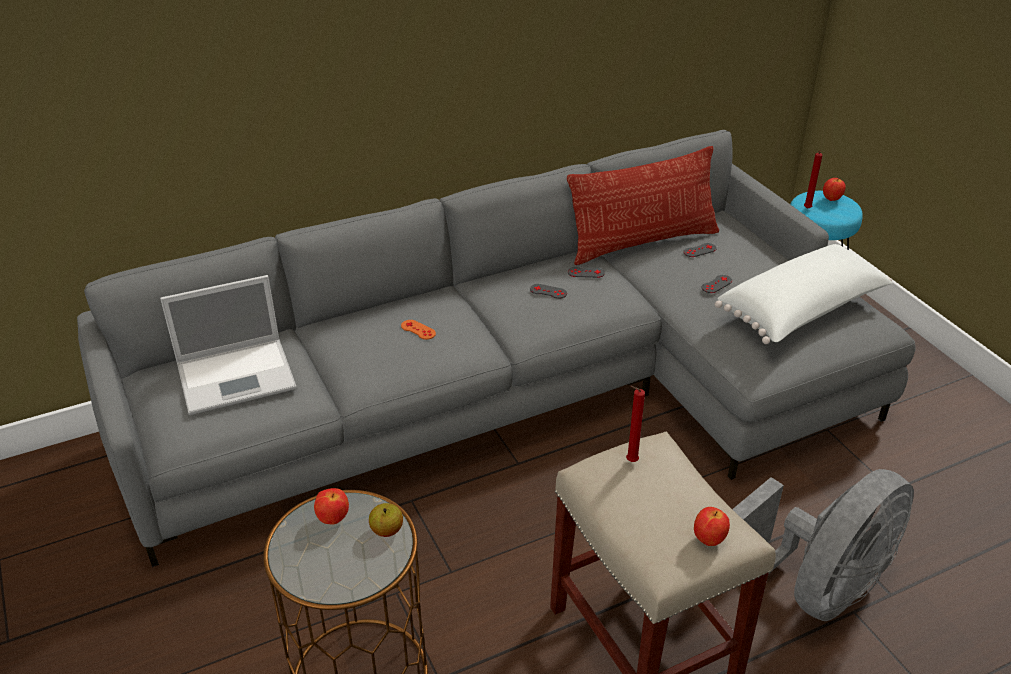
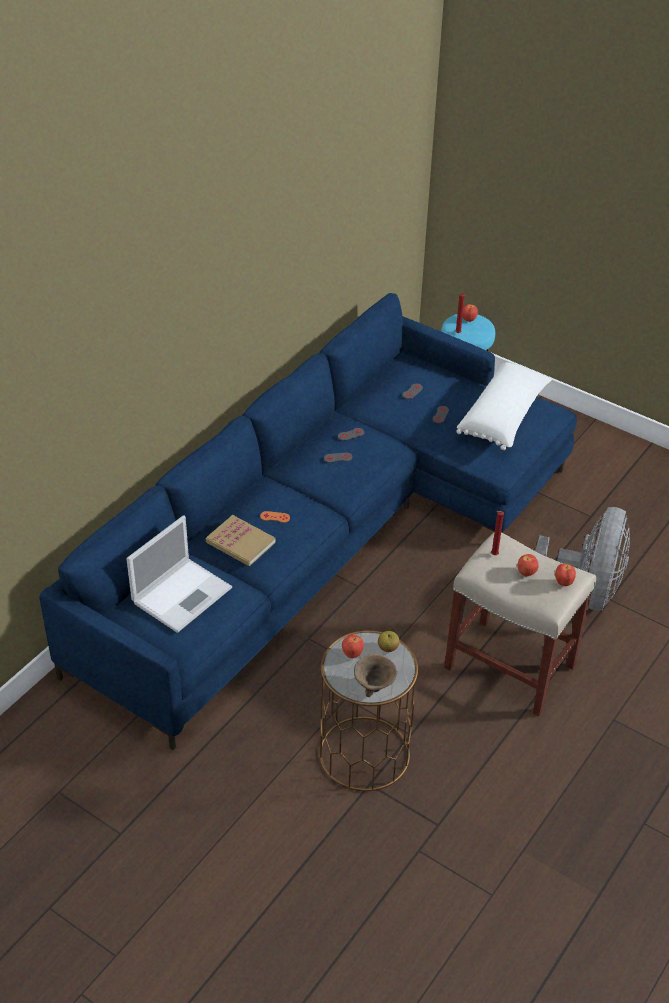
camera: 30 degrees left, 5 degrees up
grey sofa [77,130,915,567] -> blue sofa [39,293,577,750]
pillow [567,146,719,265] -> none
none -> book [206,515,275,566]
none -> brown bowl [354,654,397,697]
none -> apple [518,554,539,577]

